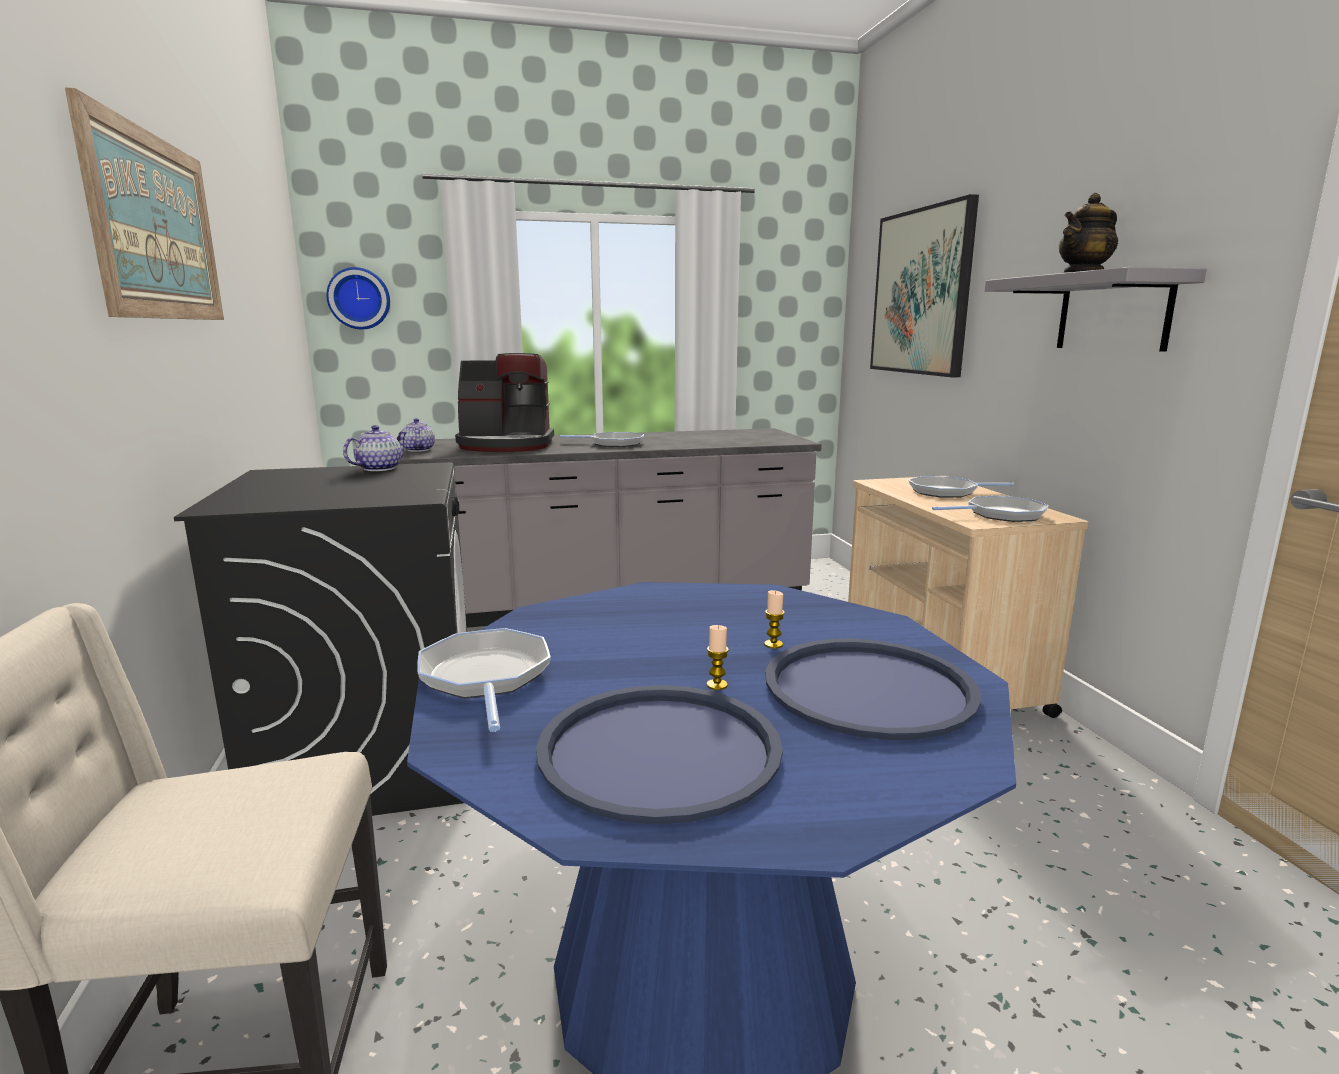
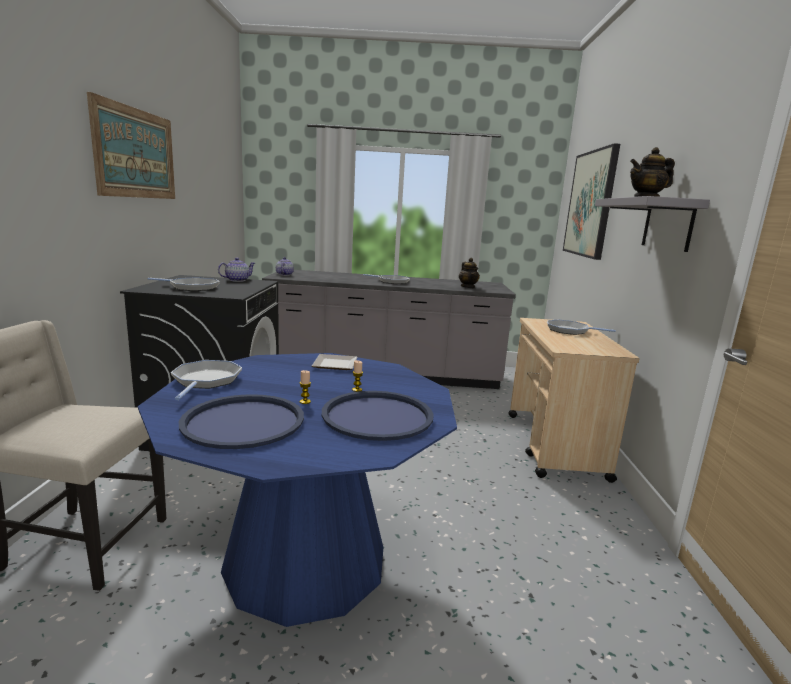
camera: 15 degrees right, 0 degrees up
wall clock [327,267,390,329] -> none
coffee machine [455,353,554,452] -> none
frying pan [932,496,1049,522] -> frying pan moved to [147,277,220,291]
none -> plate [312,354,357,370]
none -> teapot [459,258,480,288]

